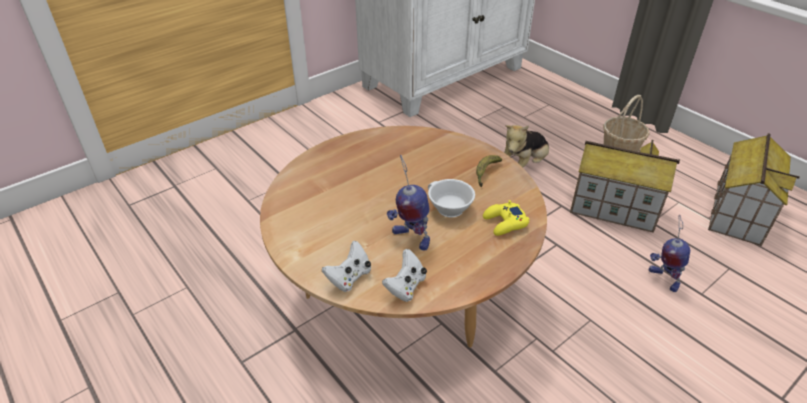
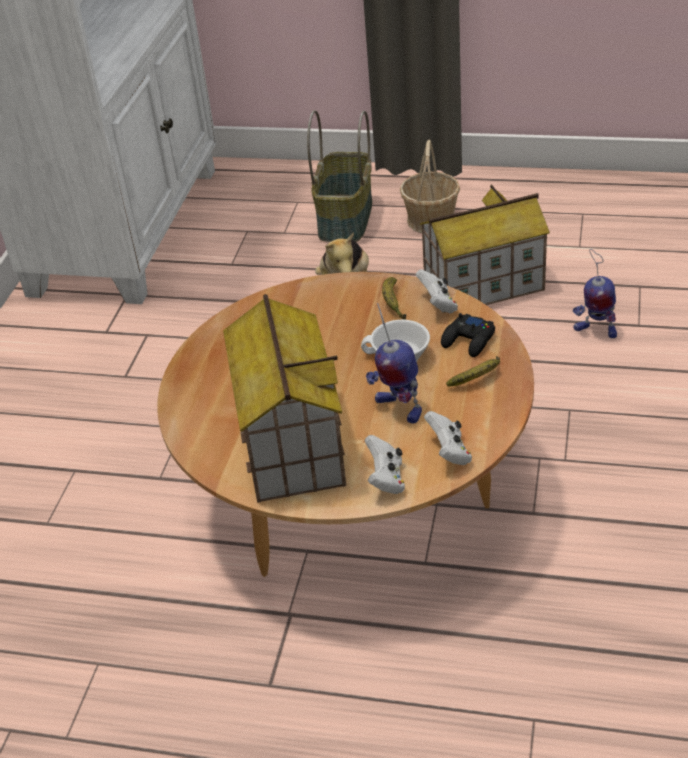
camera: 35 degrees left, 0 degrees up
toy robot [387,154,430,251] -> toy robot turned 45 degrees clockwise [366,303,422,424]
yellow game controller [483,200,530,236] -> black game controller [441,313,495,357]
toy house [708,133,800,246] -> toy house moved to [223,294,346,503]
none -> basket [307,110,372,242]
none -> white game controller [416,269,458,313]
none -> banana [446,356,500,386]

